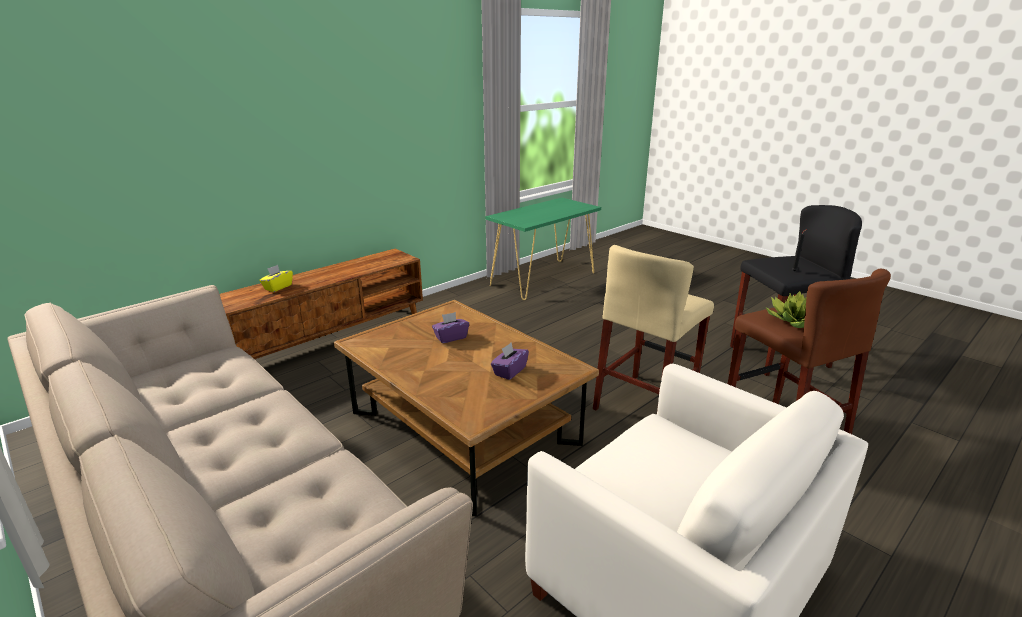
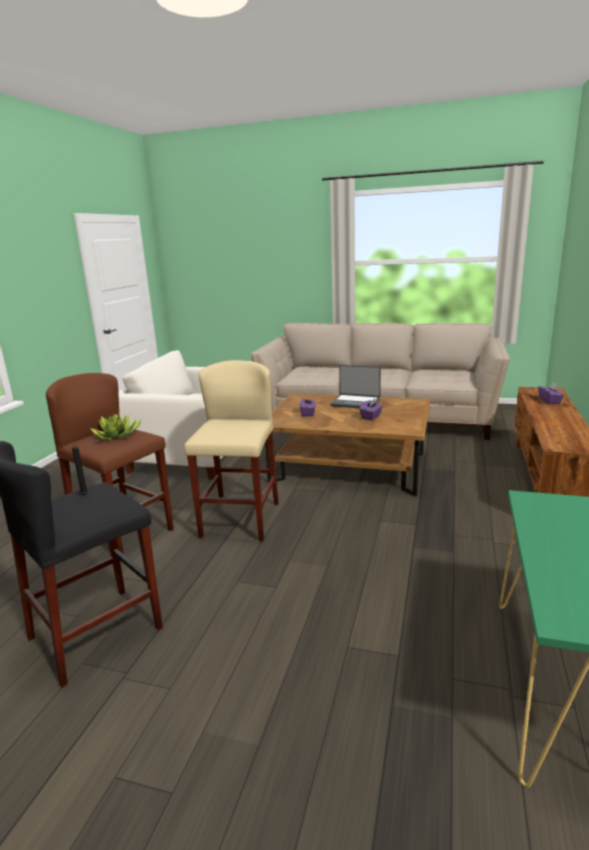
camera: 150 degrees right, 5 degrees down
yellow tissue box [259,265,293,292] -> purple tissue box [538,382,564,404]
none -> laptop [330,365,381,408]

